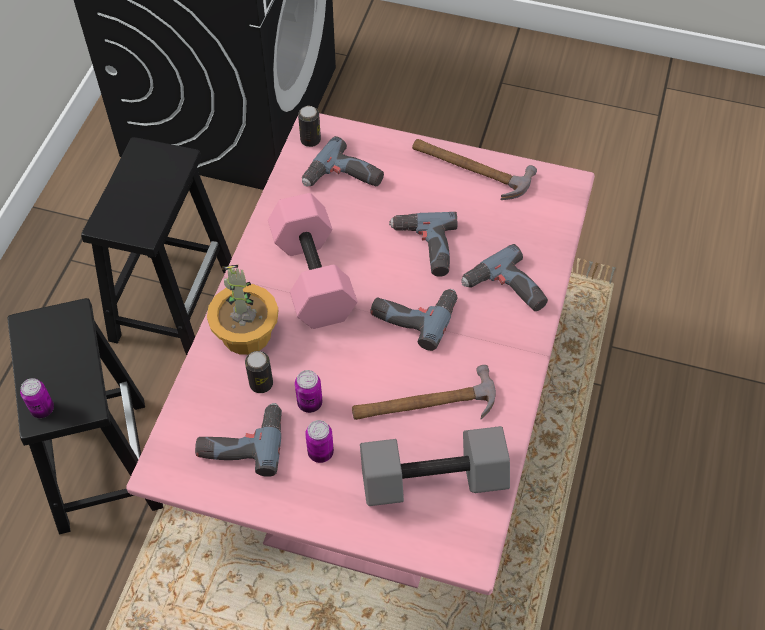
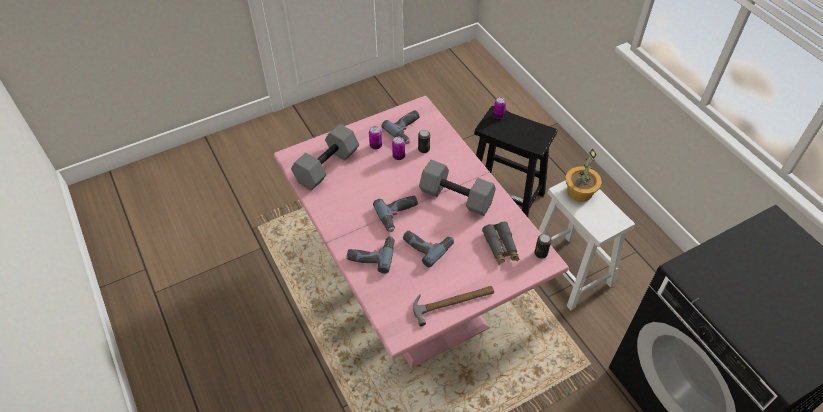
camera: 135 degrees right, 5 degrees down
black stool [81,137,232,356] -> white stool [539,180,635,310]
potted plant [207,265,278,355] -> potted plant moved to [565,148,602,202]
pink dumbbell [268,193,358,329] -> grey dumbbell [419,159,496,216]
power drill [302,136,384,186] -> grey binoculars [482,222,519,265]
hammer [352,365,496,420] -> none

